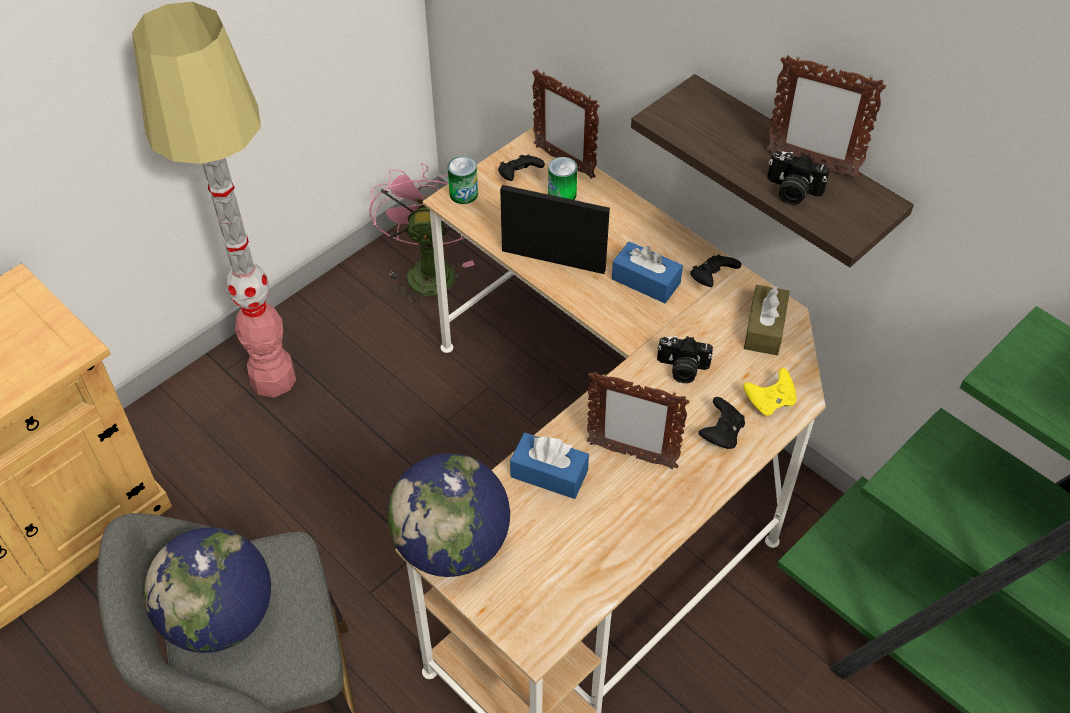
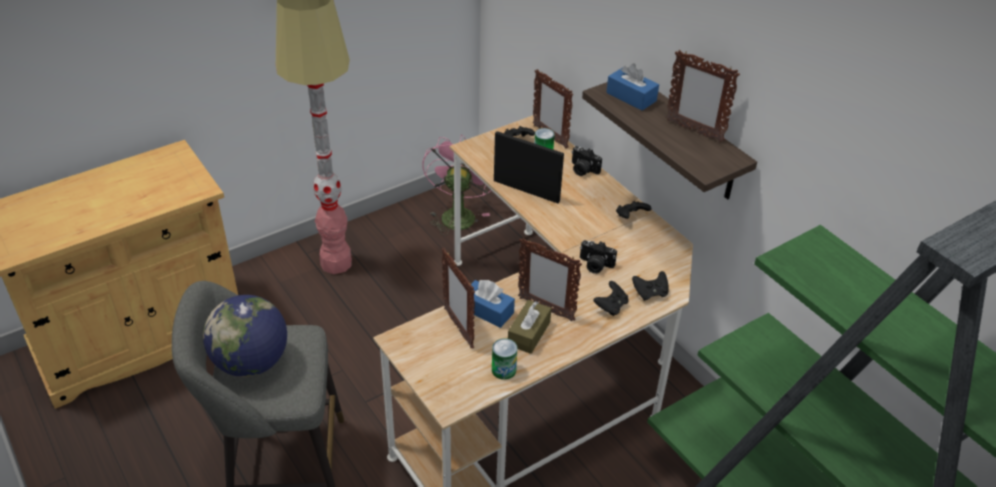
camera: 10 degrees right, 10 degrees down
globe [387,453,510,577] -> none
can [448,156,478,204] -> can moved to [492,338,518,380]
blue tissue box [612,241,683,303] -> blue tissue box moved to [606,64,659,111]
yellow game controller [743,368,796,416] -> black game controller [632,271,669,301]
brown tissue box [744,285,790,355] -> brown tissue box moved to [508,300,551,354]
camera [767,151,830,205] -> camera moved to [572,146,602,176]
none -> picture frame [441,248,475,349]

